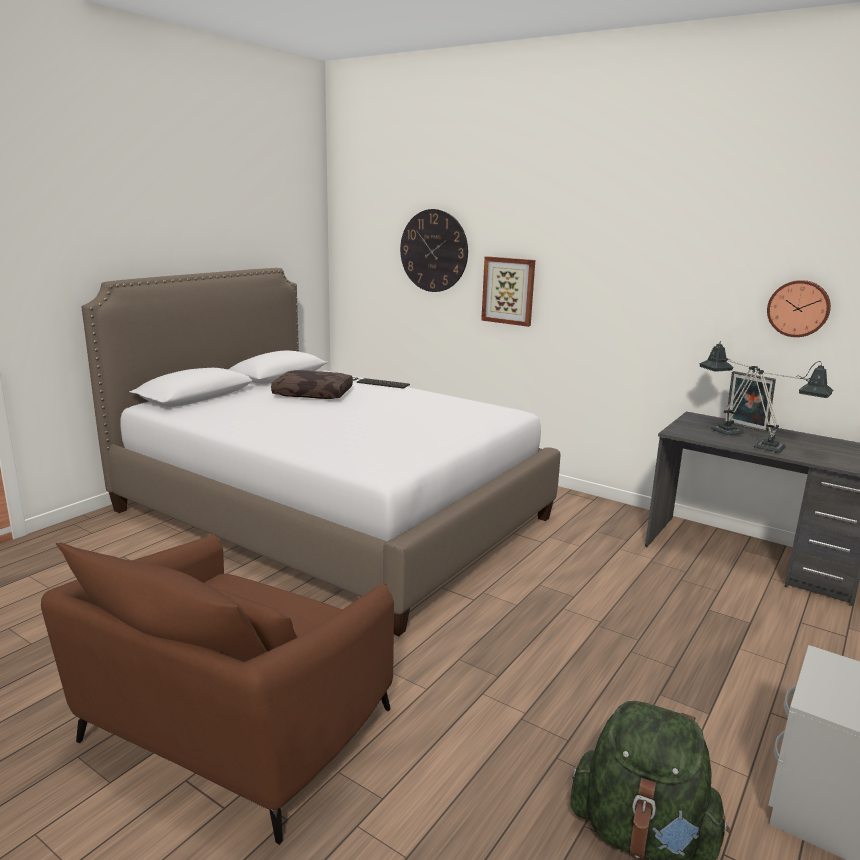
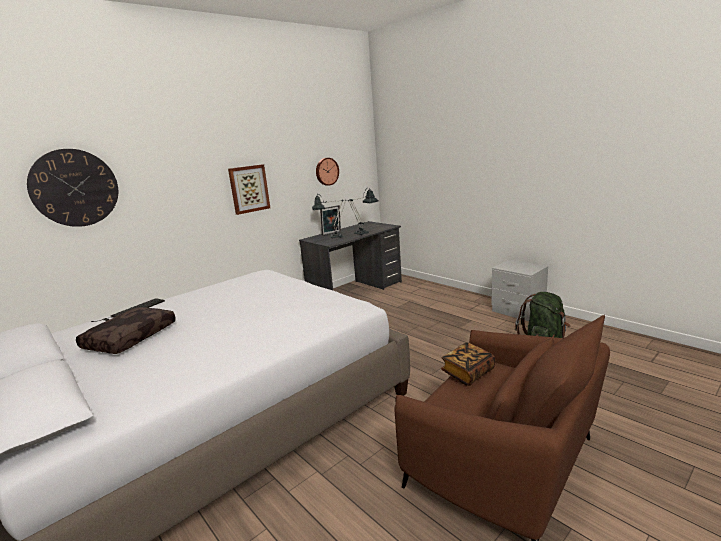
camera: 75 degrees left, 0 degrees up
picture [481,256,535,327] -> picture moved to [228,164,270,215]
none -> book [441,342,495,386]

